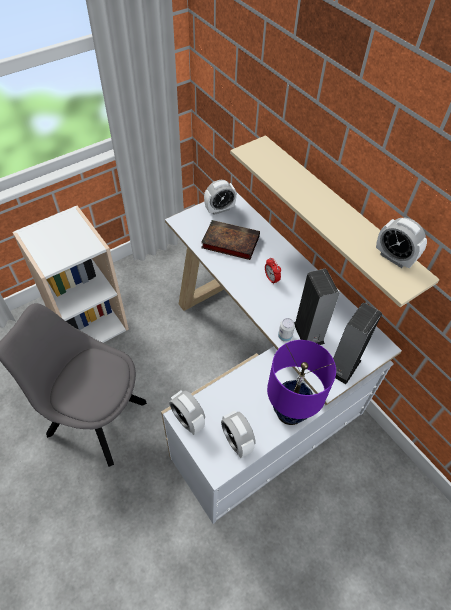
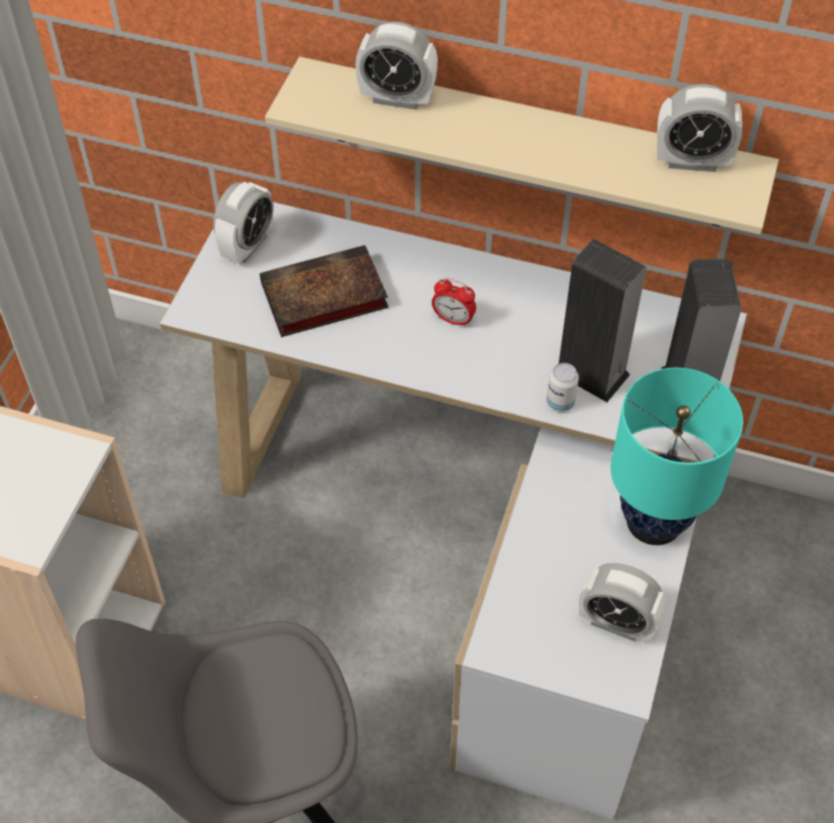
camera: 35 degrees left, 0 degrees up
alarm clock [169,390,205,435] -> alarm clock moved to [355,22,438,110]
purple table lamp [267,340,336,425] -> turquoise table lamp [611,368,743,545]

